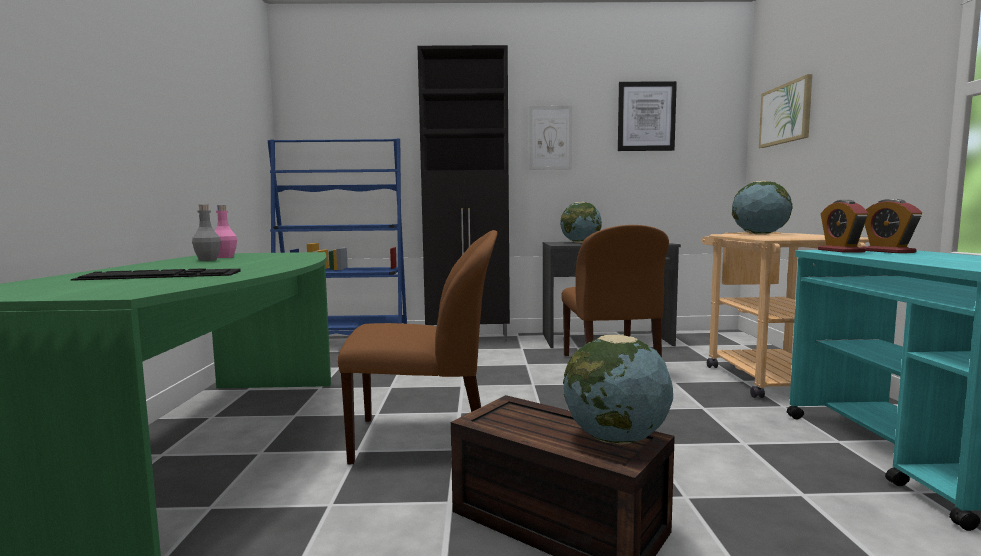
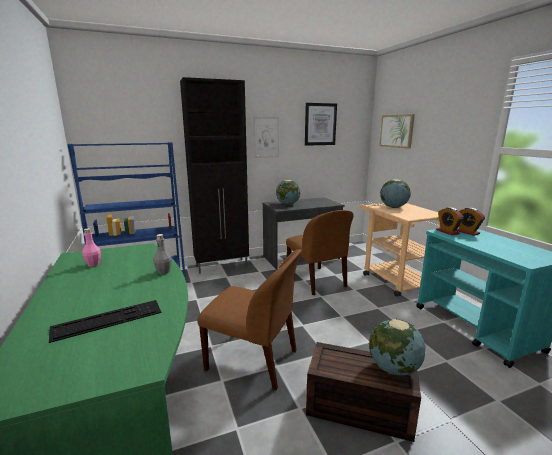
camera: 20 degrees left, 10 degrees up
grey bottle [192,205,221,261] -> grey bottle moved to [153,234,172,275]
brown chair [338,230,498,465] -> brown chair turned 45 degrees clockwise [197,249,302,390]

